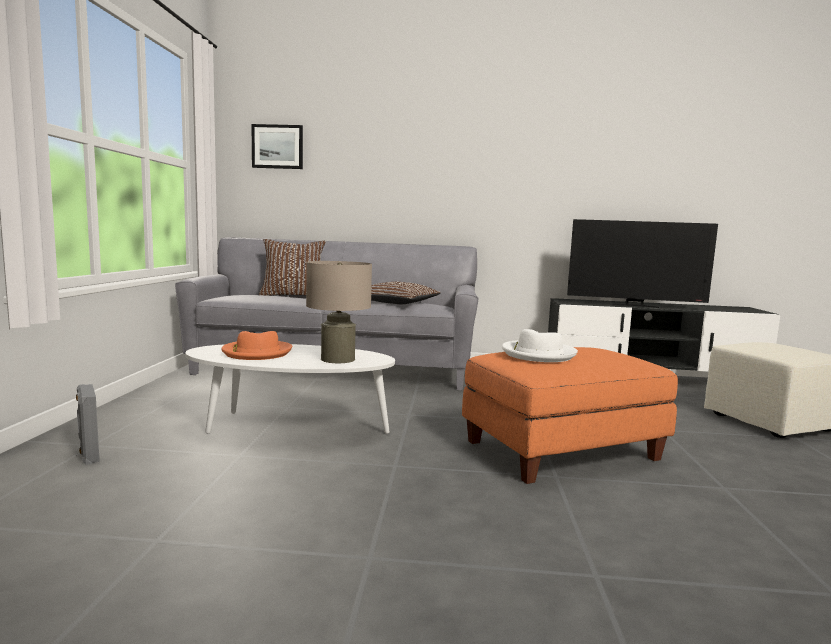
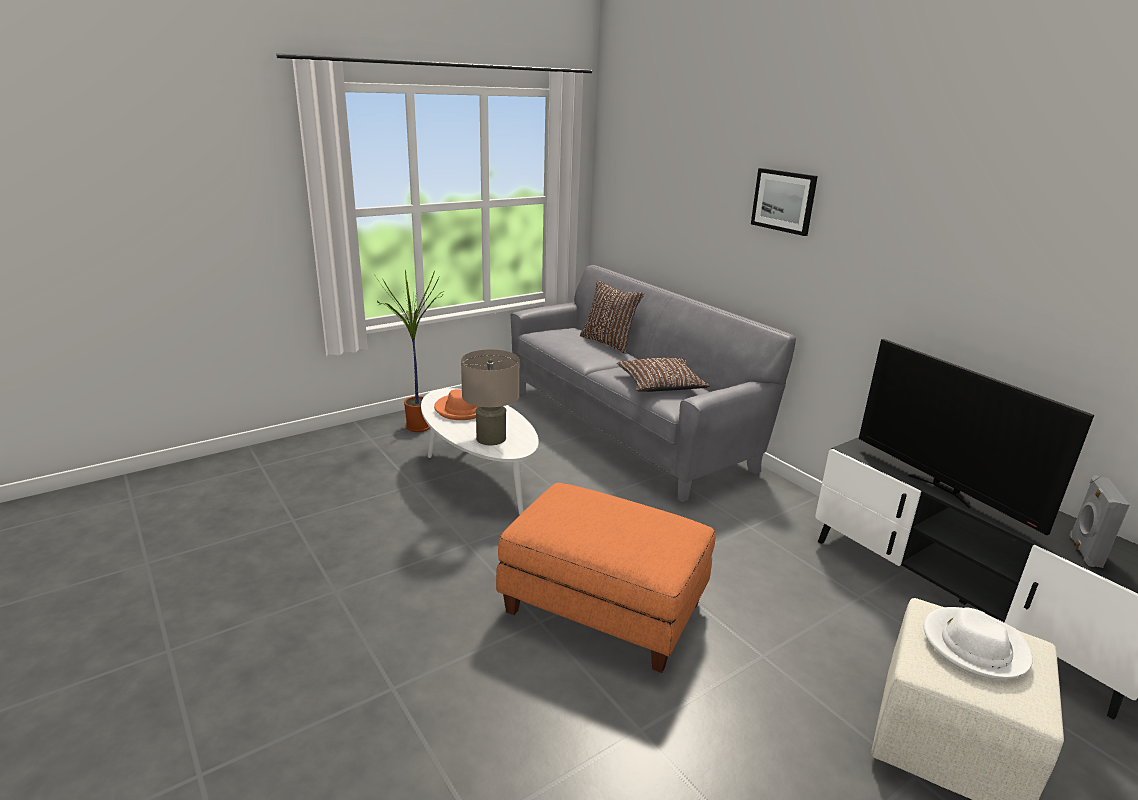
camera: 50 degrees right, 15 degrees up
grey speaker [76,384,100,465] -> grey speaker moved to [1069,475,1130,568]
picture [251,124,303,169] -> picture moved to [751,168,818,236]
white hat [502,329,578,362] -> white hat moved to [924,607,1033,679]
none -> potted plant [375,270,444,432]

